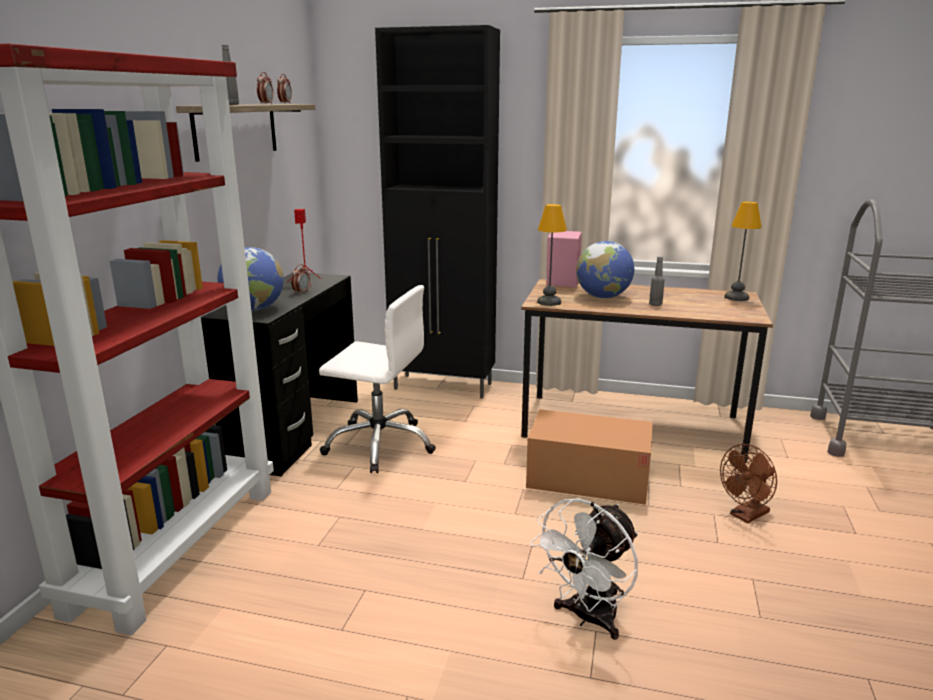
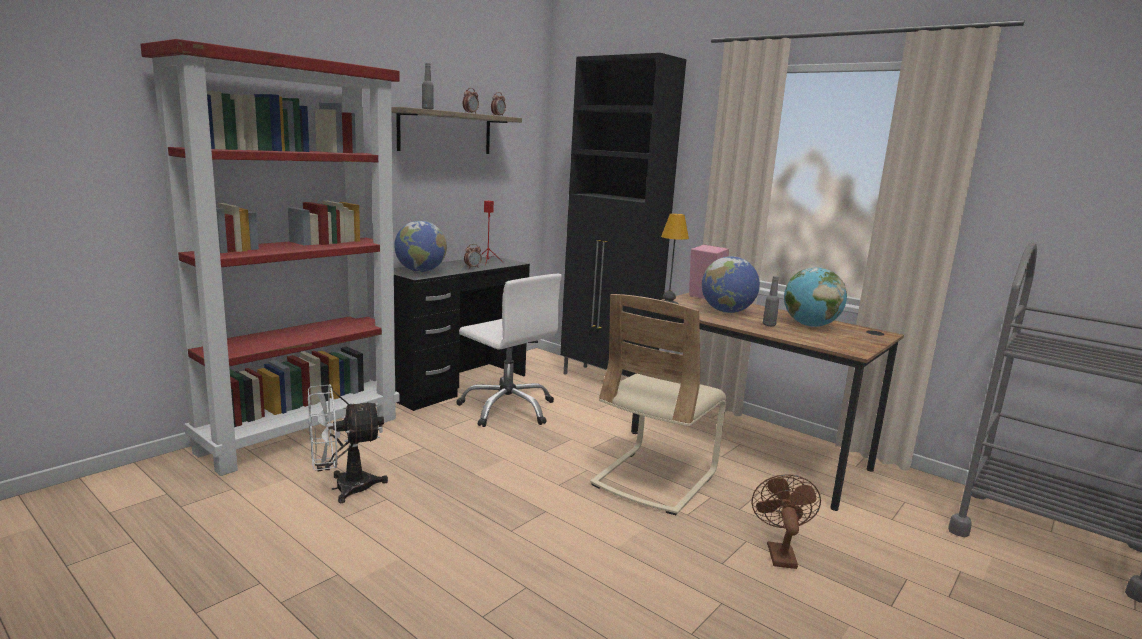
camera: 25 degrees right, 5 degrees down
cardboard box [526,409,653,505] -> beige chair [590,294,727,515]
white fan [530,498,638,640] -> white fan moved to [308,384,388,503]
brown fan [720,444,777,523] -> brown fan turned 105 degrees clockwise [752,474,821,569]
table lamp [724,201,762,301] -> none
none -> globe [784,267,847,327]

